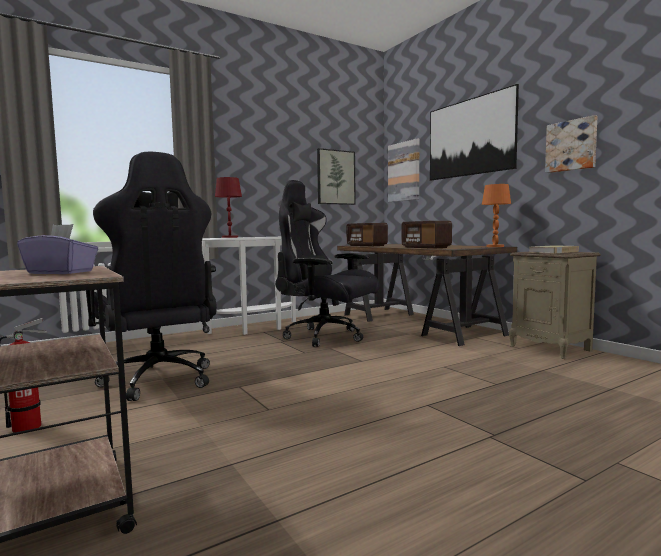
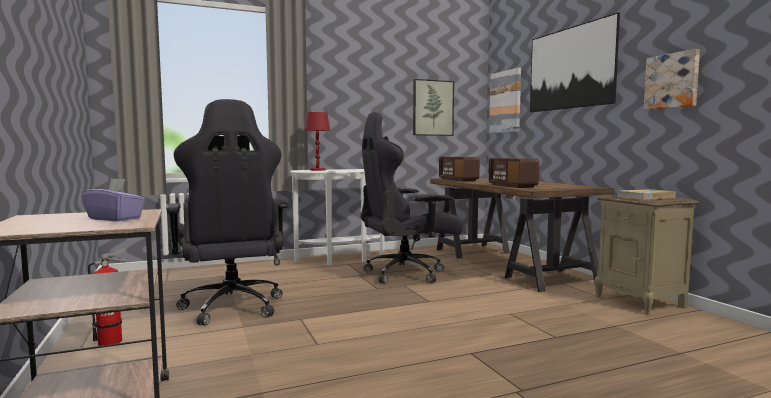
camera: 10 degrees right, 0 degrees up
black office chair [275,180,380,347] -> black office chair turned 60 degrees counterclockwise [361,112,463,284]
orange table lamp [482,184,511,247] -> none

